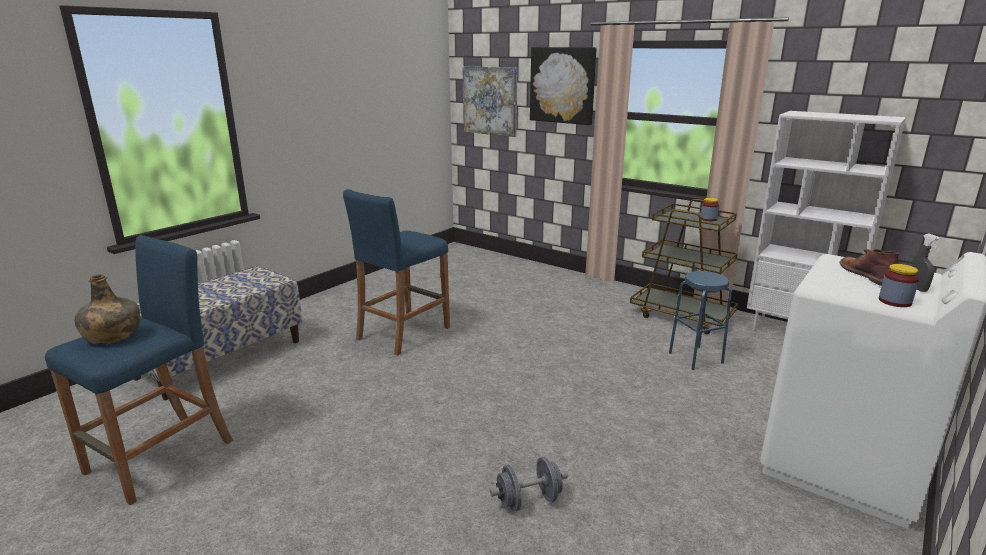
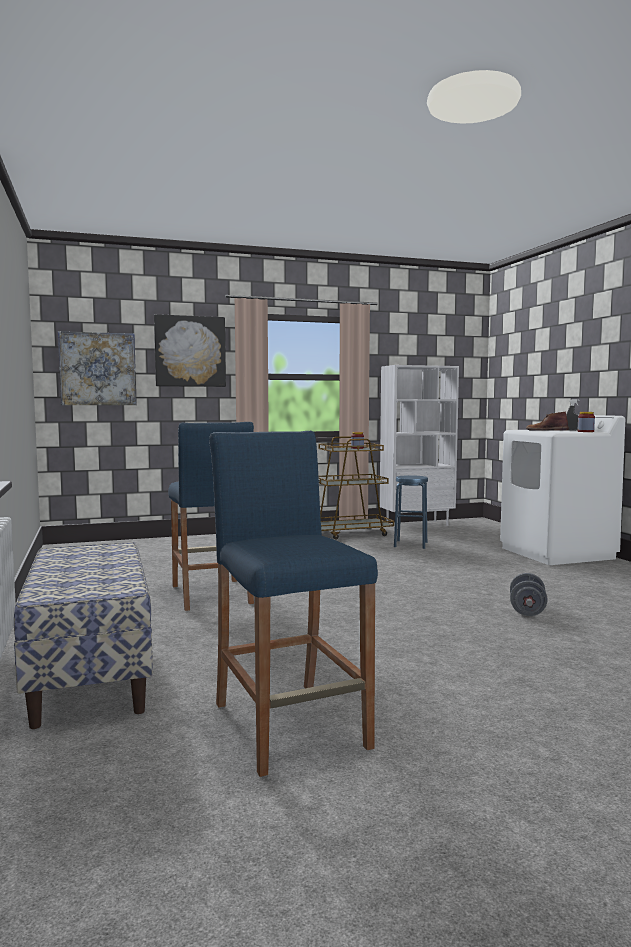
camera: 55 degrees left, 15 degrees down
green bottle [75,274,140,345] -> none

